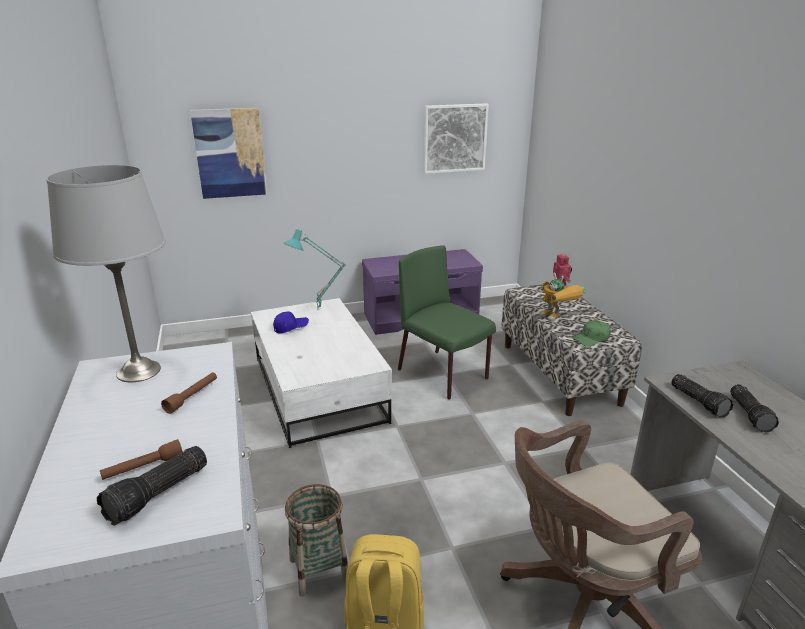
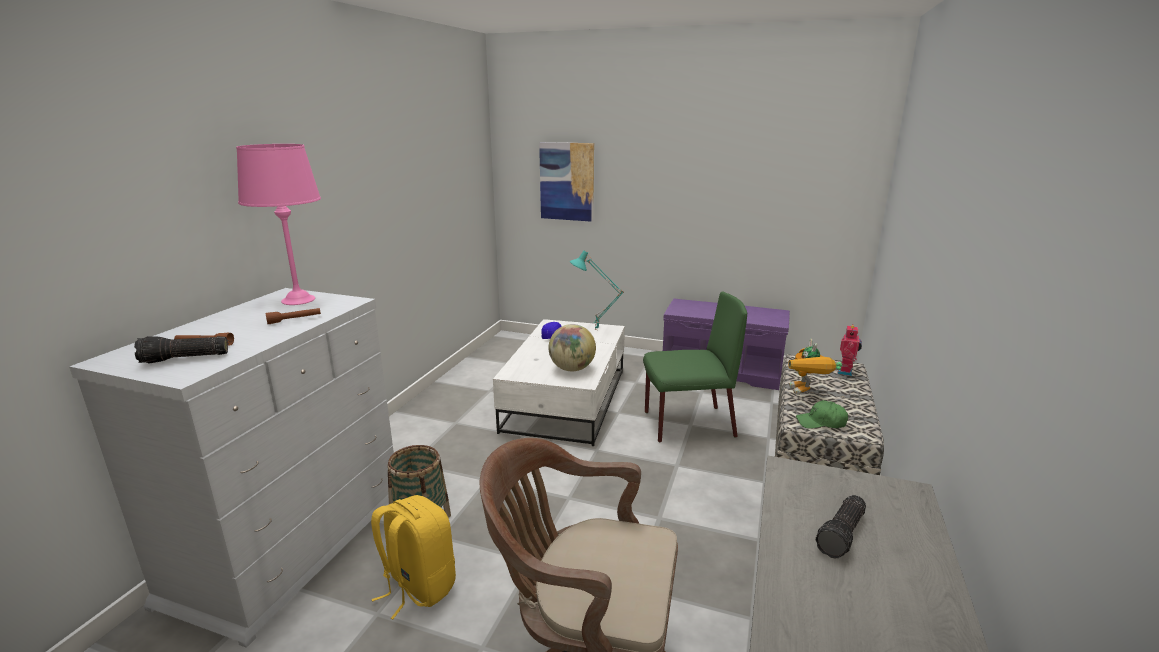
camera: 35 degrees right, 5 degrees down
grey table lamp [46,165,166,382] -> pink table lamp [236,144,321,305]
green chair [398,245,496,400] -> green chair turned 90 degrees clockwise [643,291,747,443]
picture [424,103,489,174] -> none
flashlight [671,374,734,418] -> none
none -> globe [548,324,596,371]

